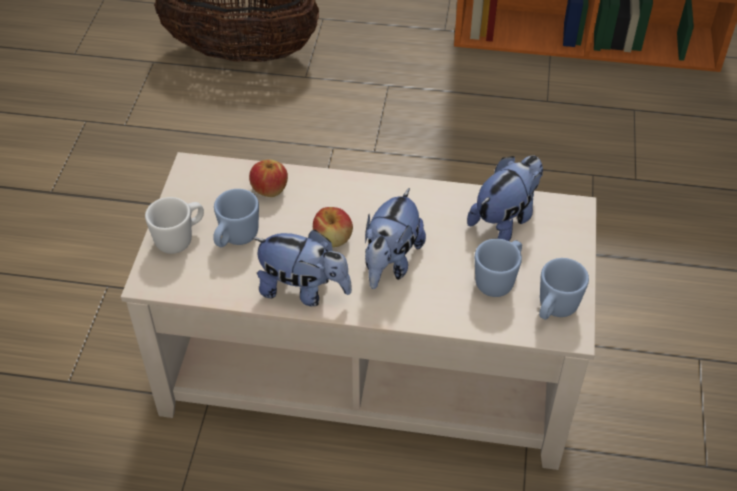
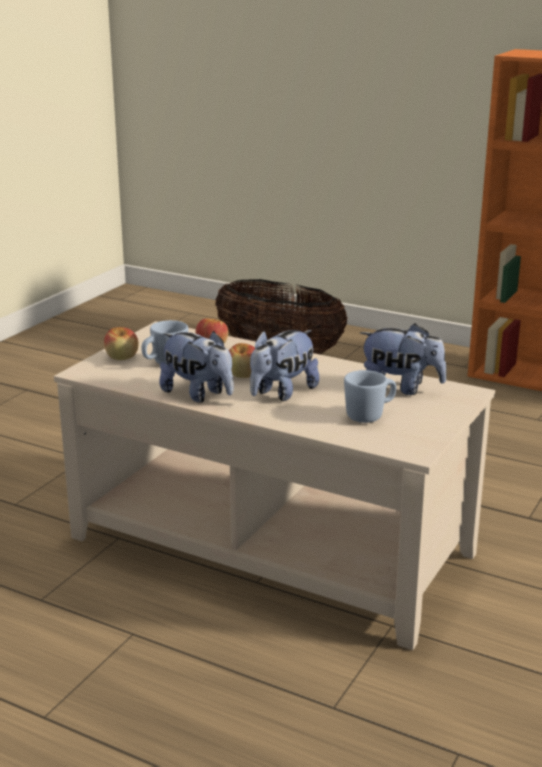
camera: 20 degrees right, 25 degrees down
white mug [145,197,204,254] -> apple [104,327,139,360]
plush toy [467,155,543,241] -> plush toy turned 45 degrees clockwise [360,323,447,395]
blue mug [539,258,589,320] -> none

